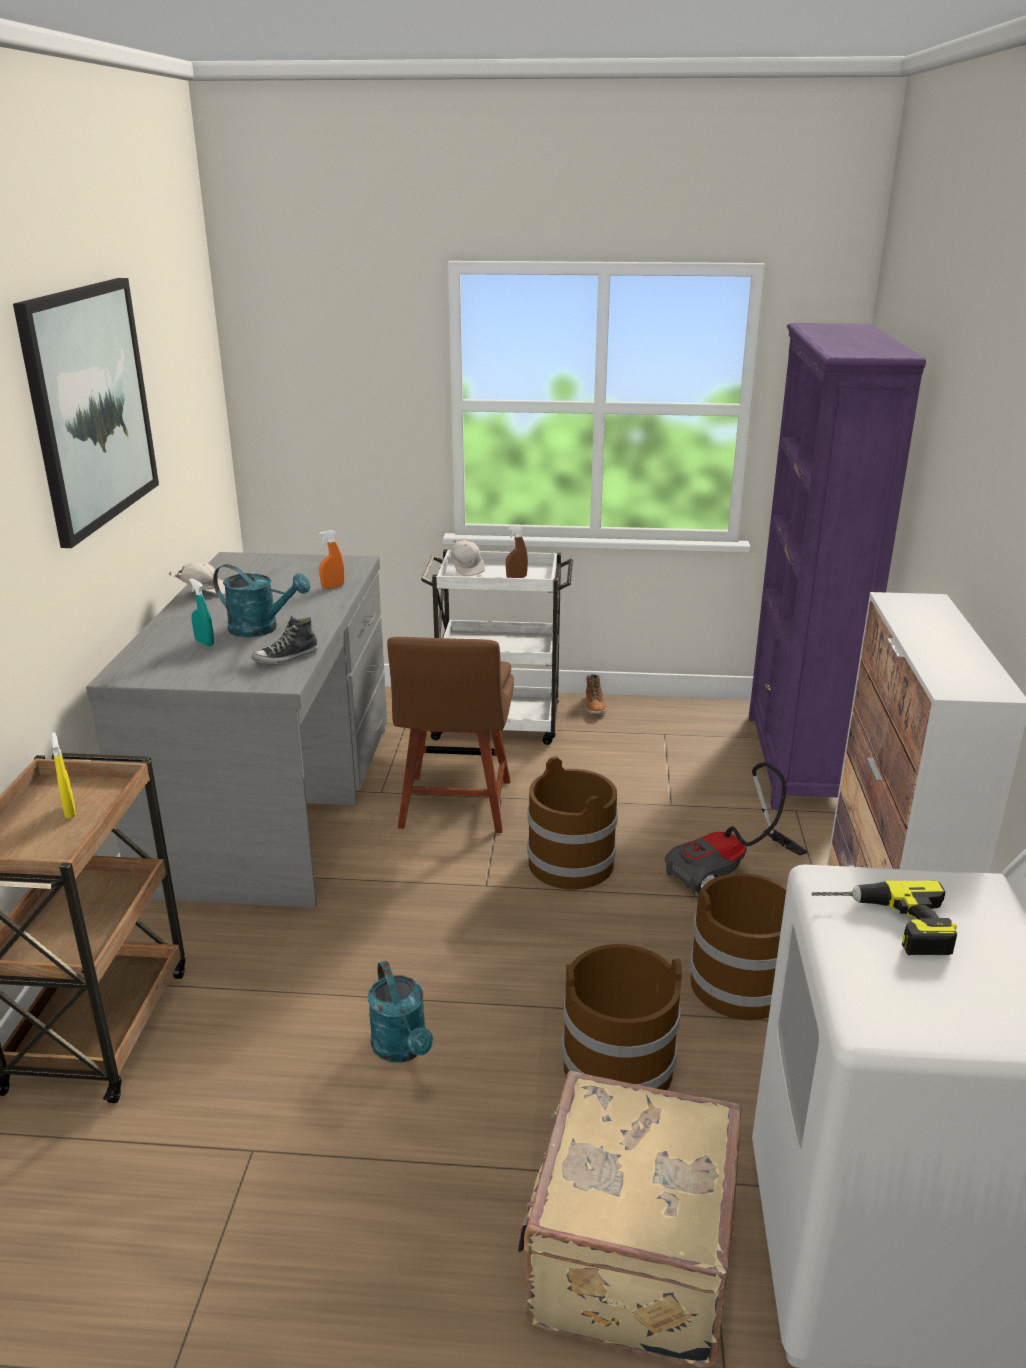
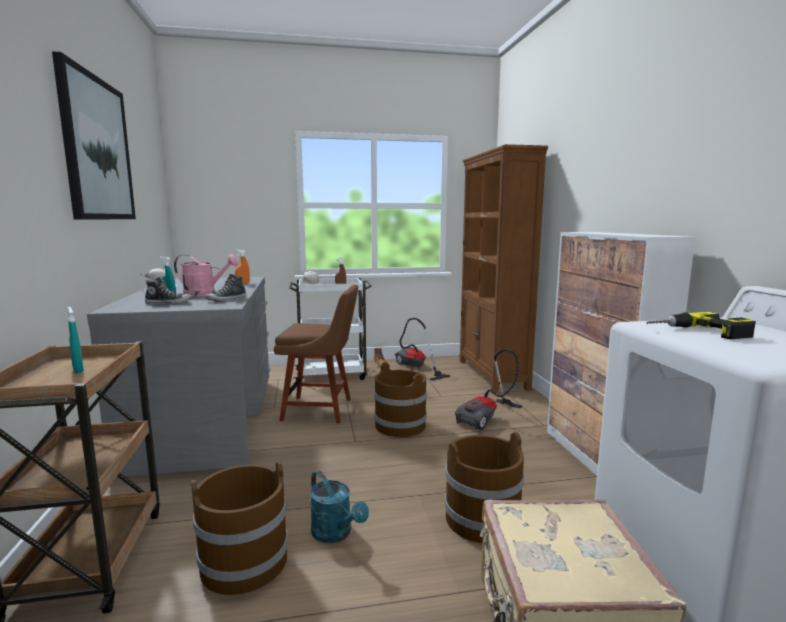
camera: 15 degrees left, 15 degrees down
yellow spray bottle [52,732,76,818] -> turquoise spray bottle [67,307,84,373]
turquoise watering can [213,564,310,637] -> pink watering can [174,254,239,297]
brown chair [387,637,514,833] -> brown chair turned 75 degrees counterclockwise [274,284,358,423]
brown bucket [690,873,787,1020] -> brown bucket moved to [191,461,288,595]
purple bookcase [749,323,926,810] -> brown bookcase [459,144,548,392]
none -> shoe [145,277,192,304]
none -> vacuum cleaner [395,318,450,381]

